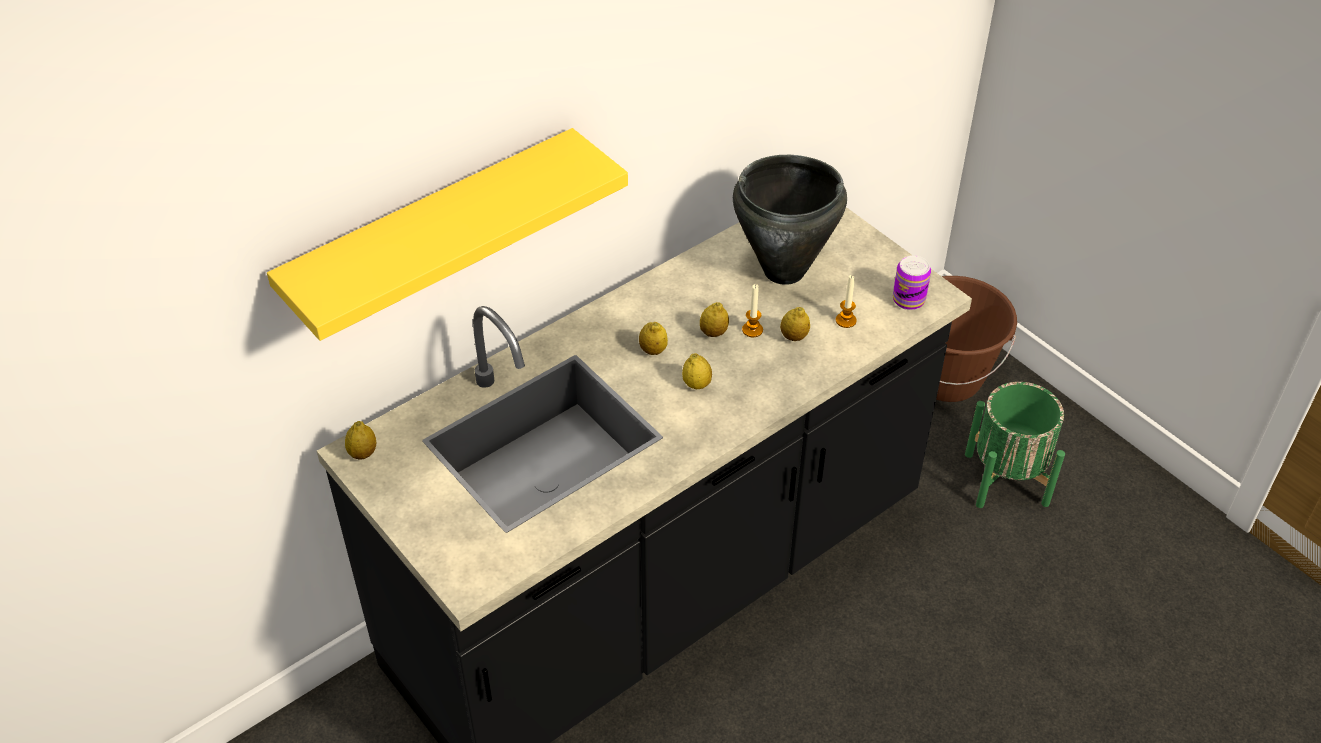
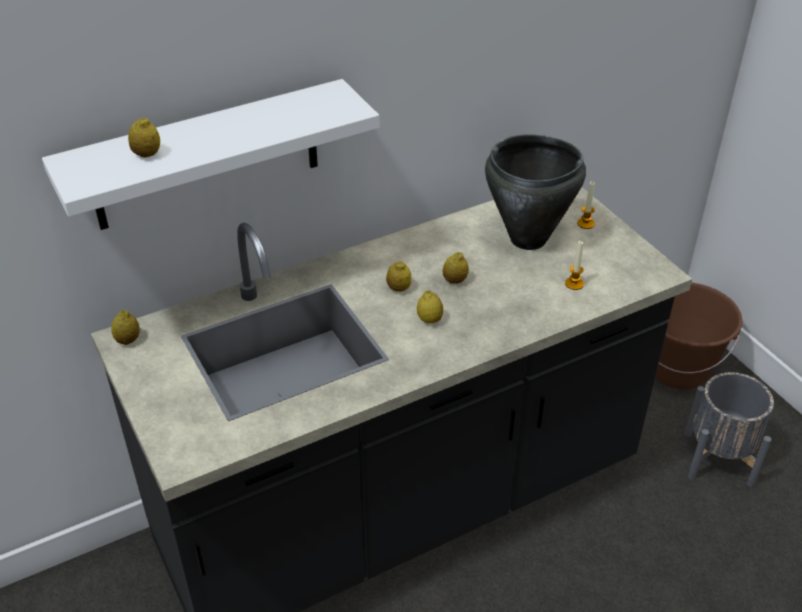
camera: 10 degrees right, 5 degrees down
yellow shelf [267,128,628,341] -> white shelf [42,79,379,230]
candle [742,284,763,337] -> candle moved to [577,181,595,229]
lemon [780,307,810,341] -> lemon moved to [128,117,160,158]
can [893,255,931,310] -> none
green planter [965,382,1065,508] -> grey planter [684,372,774,487]

